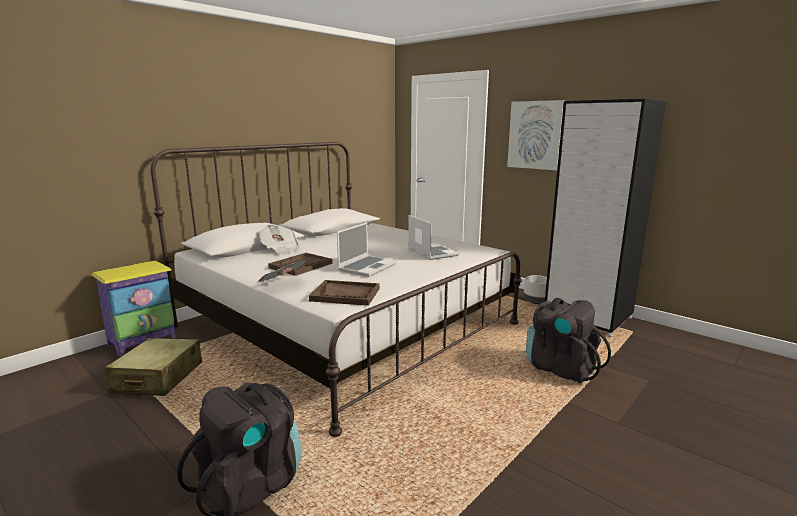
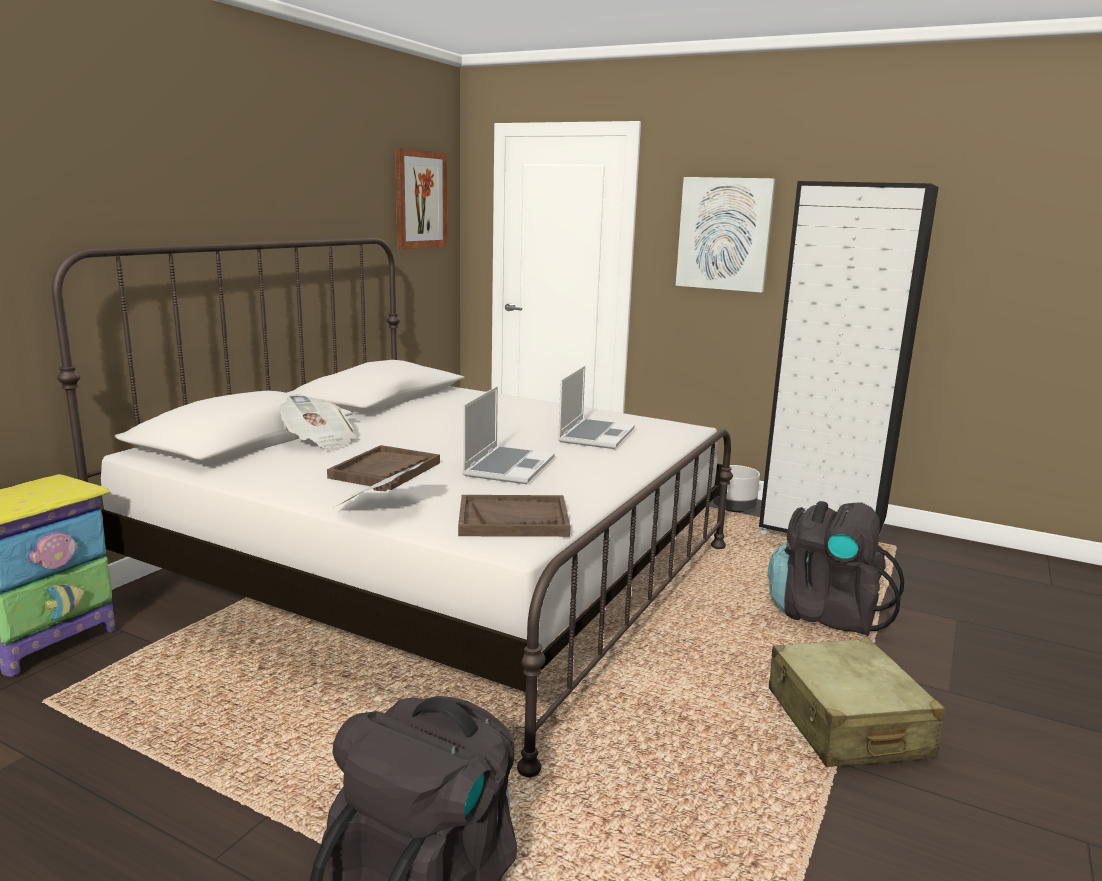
camera: 15 degrees left, 0 degrees up
beige suitcase [104,338,202,396] -> beige suitcase moved to [769,638,945,767]
laptop [408,215,459,260] -> laptop turned 60 degrees clockwise [558,366,635,449]
none -> picture [395,148,447,249]

